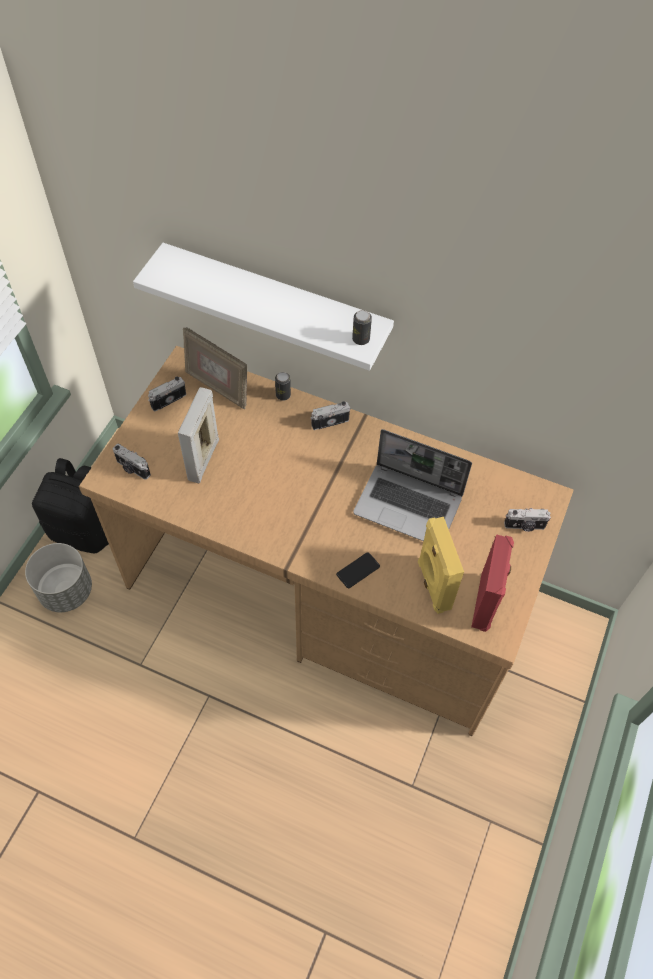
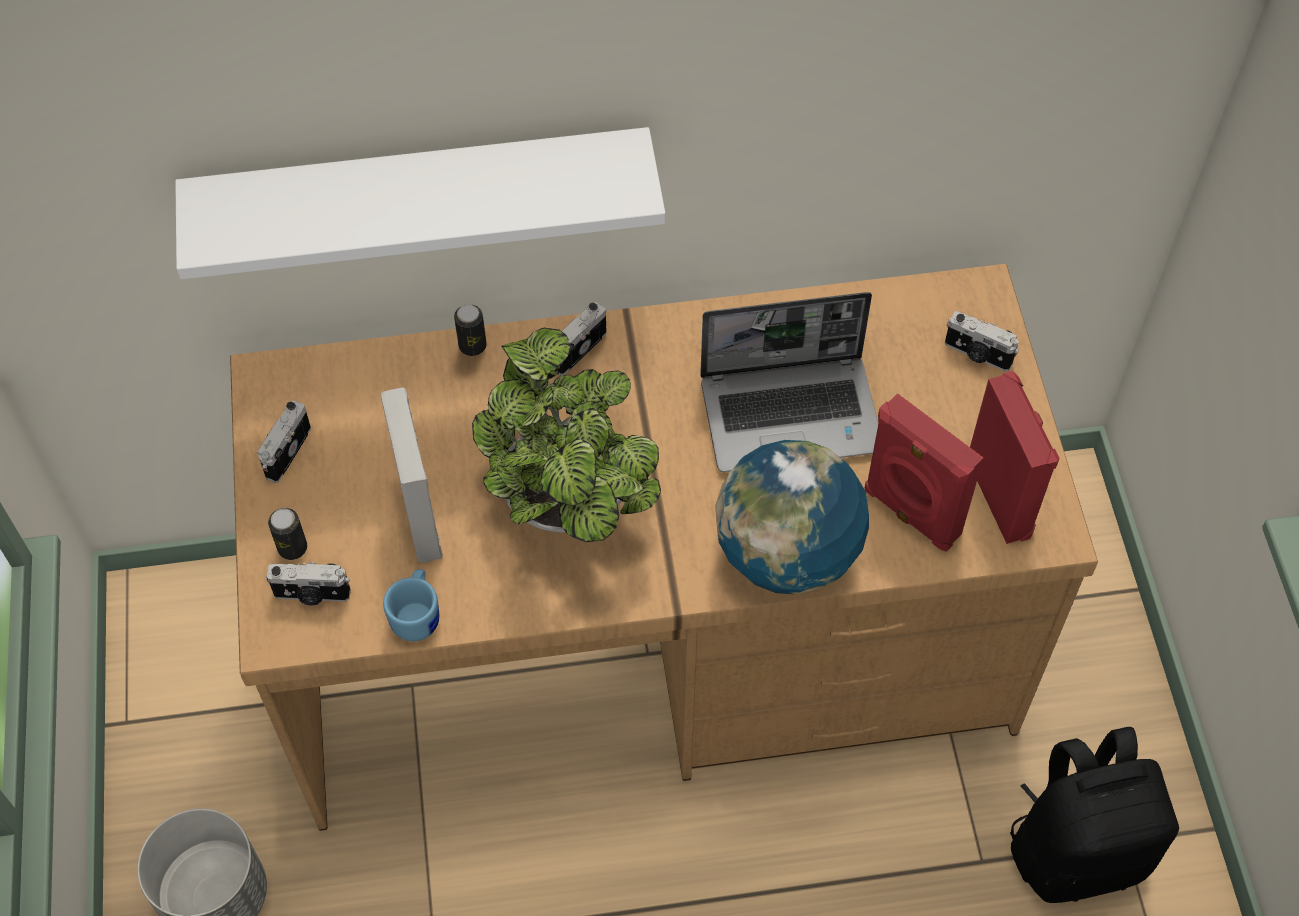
camera: 30 degrees left, 0 degrees up
black backpack [32,458,109,553] -> black backpack moved to [1010,727,1179,903]
picture frame [183,327,247,409] -> none
phone [336,552,380,588] -> globe [715,440,869,595]
can [352,310,372,345] -> can moved to [268,508,307,560]
yellow speaker [418,517,464,614] -> red speaker [865,393,984,552]
camera [504,508,551,532] -> camera turned 60 degrees clockwise [945,311,1019,371]
none -> blue mug [383,569,439,641]
none -> potted plant [472,328,661,542]

